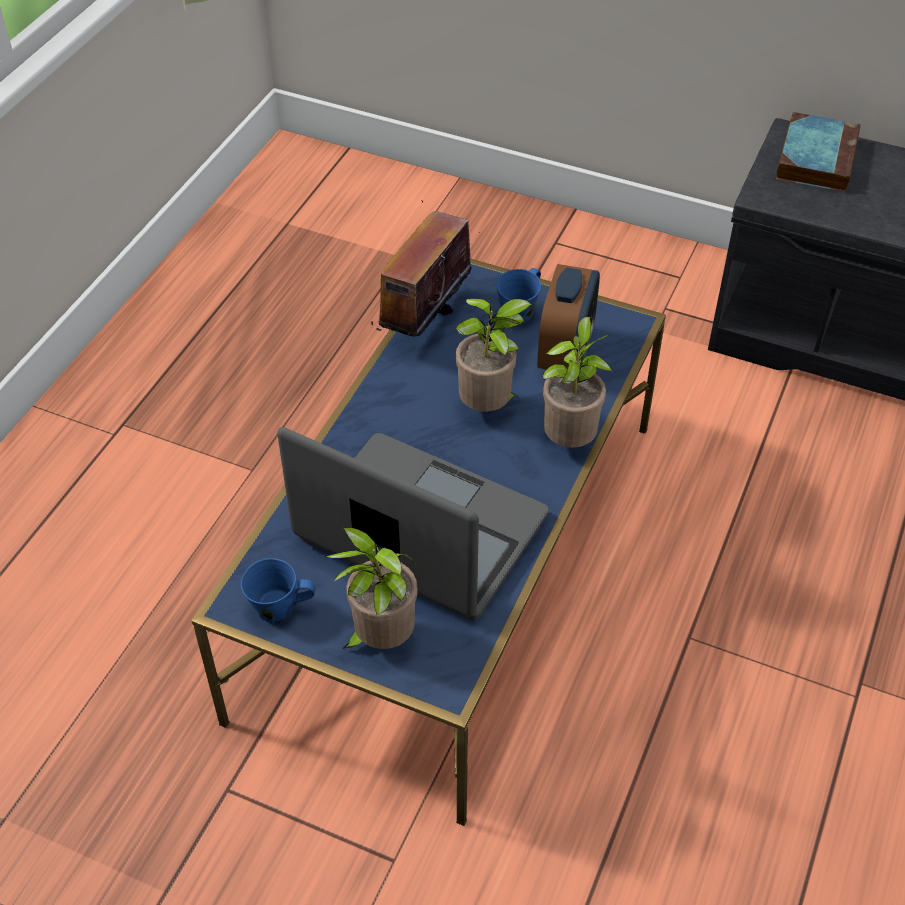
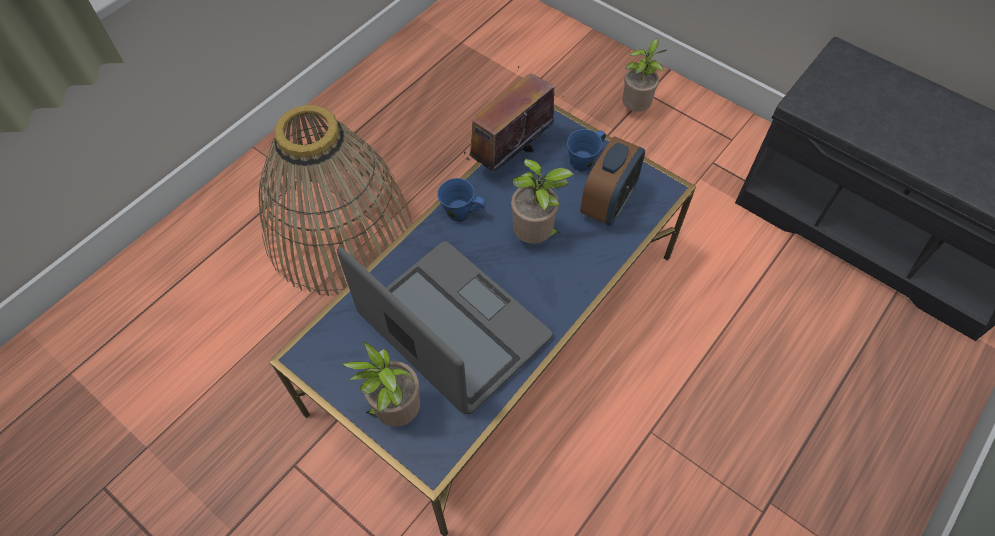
camera: 15 degrees right, 10 degrees up
blue mug [241,558,315,623] -> blue mug moved to [437,178,486,222]
potted plant [542,317,612,448] -> potted plant moved to [622,38,666,112]
book [776,112,860,192] -> none
none -> basket [259,105,412,296]

